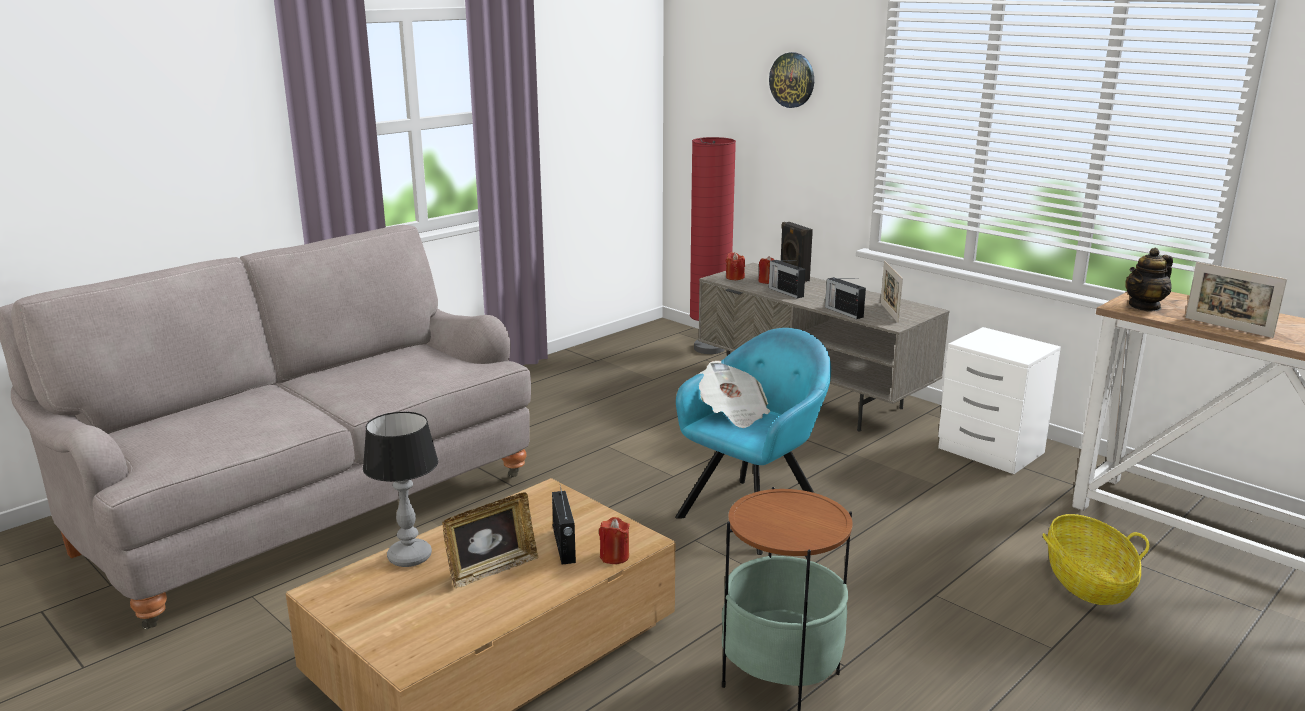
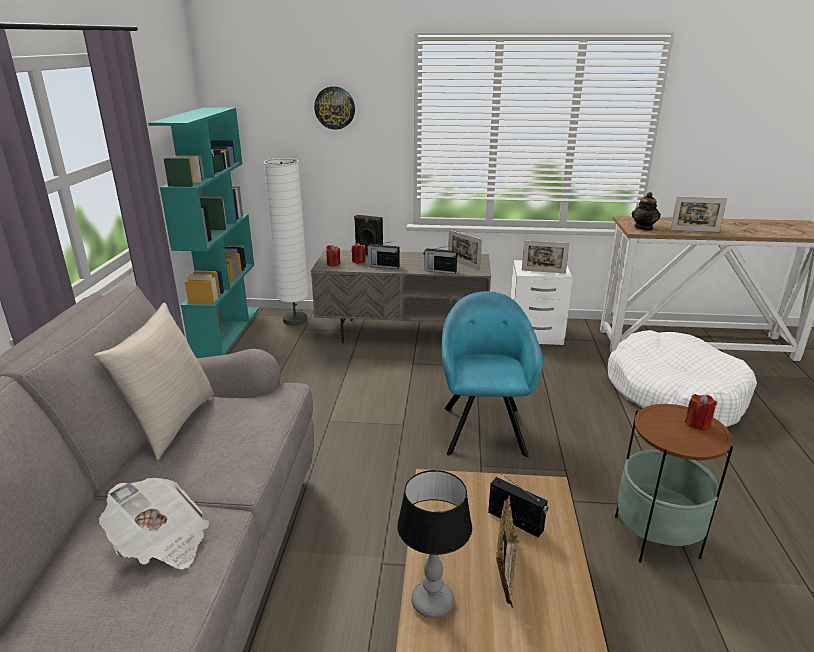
camera: 40 degrees left, 5 degrees up
red candle [599,517,630,564] -> red candle moved to [685,394,717,431]
red floor lamp [690,137,736,354] -> white floor lamp [264,158,309,326]
newspaper [699,361,770,428] -> newspaper moved to [99,478,210,569]
basket [1043,514,1149,605] -> white dog bed [608,330,757,427]
none -> beige pillow [94,303,214,460]
none -> turquoise bookcase [148,107,259,358]
none -> picture frame [522,240,569,273]

